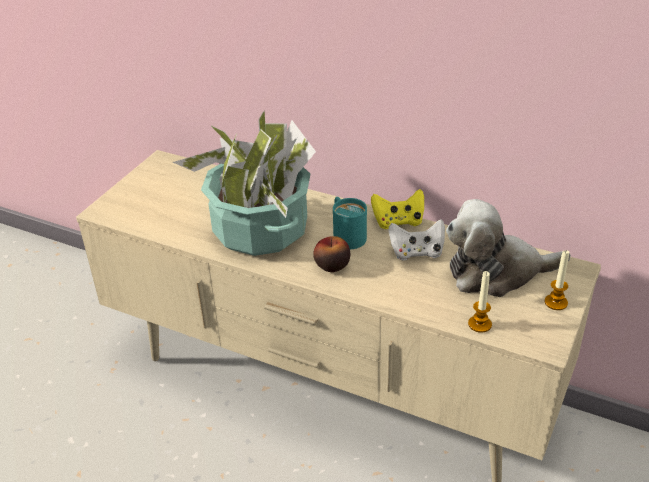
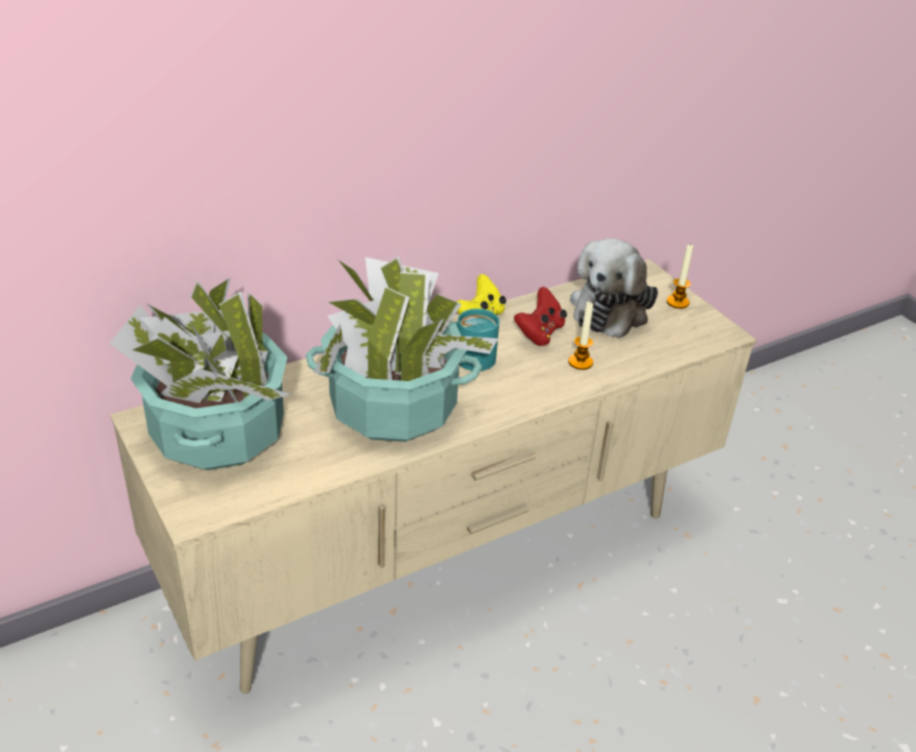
camera: 60 degrees left, 0 degrees up
apple [313,236,350,272] -> none
white game controller [389,220,445,261] -> red game controller [514,287,567,346]
candle [468,271,492,333] -> candle moved to [568,301,593,370]
none -> potted plant [109,277,293,470]

